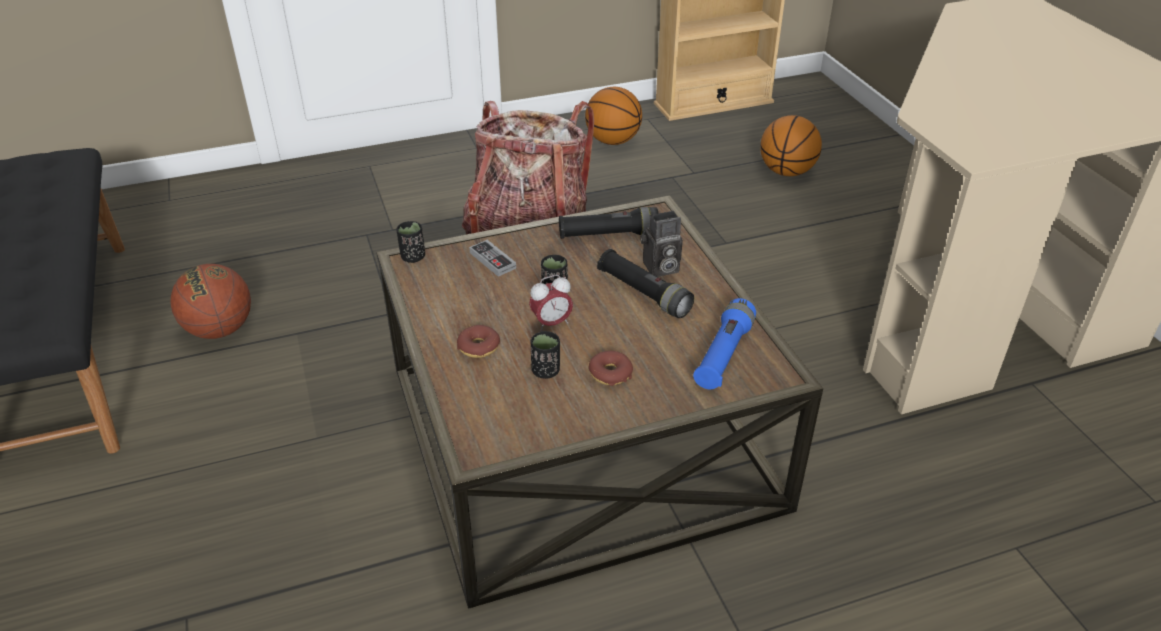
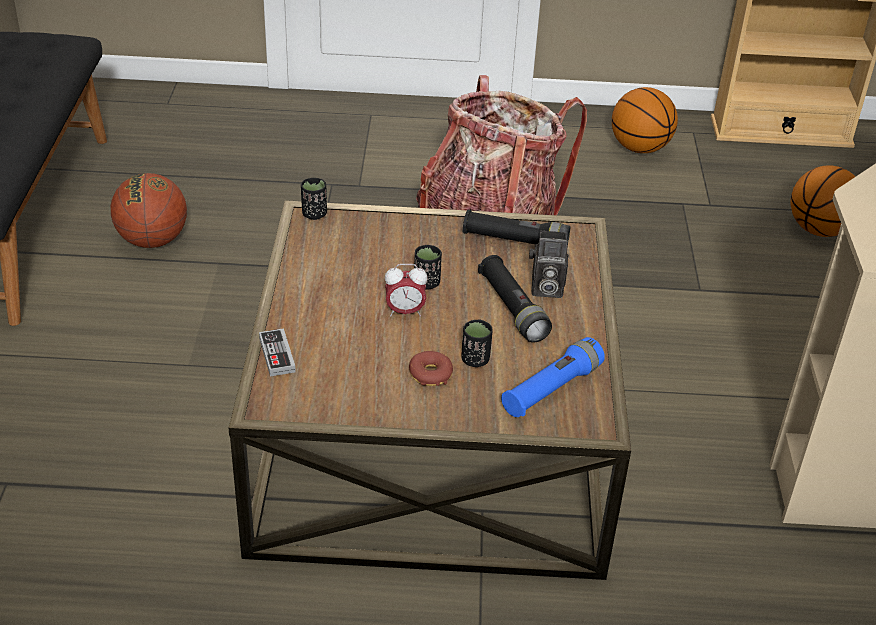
camera: 20 degrees right, 0 degrees up
donut [457,325,500,358] -> none
game controller [469,240,516,277] -> game controller moved to [259,328,296,377]
black cup [530,331,560,379] -> black cup moved to [461,319,492,367]

